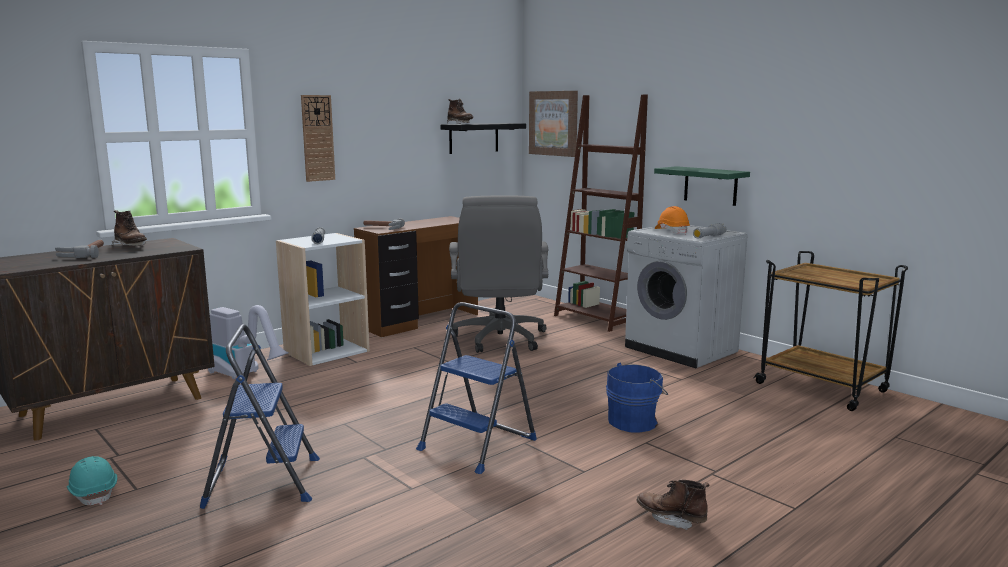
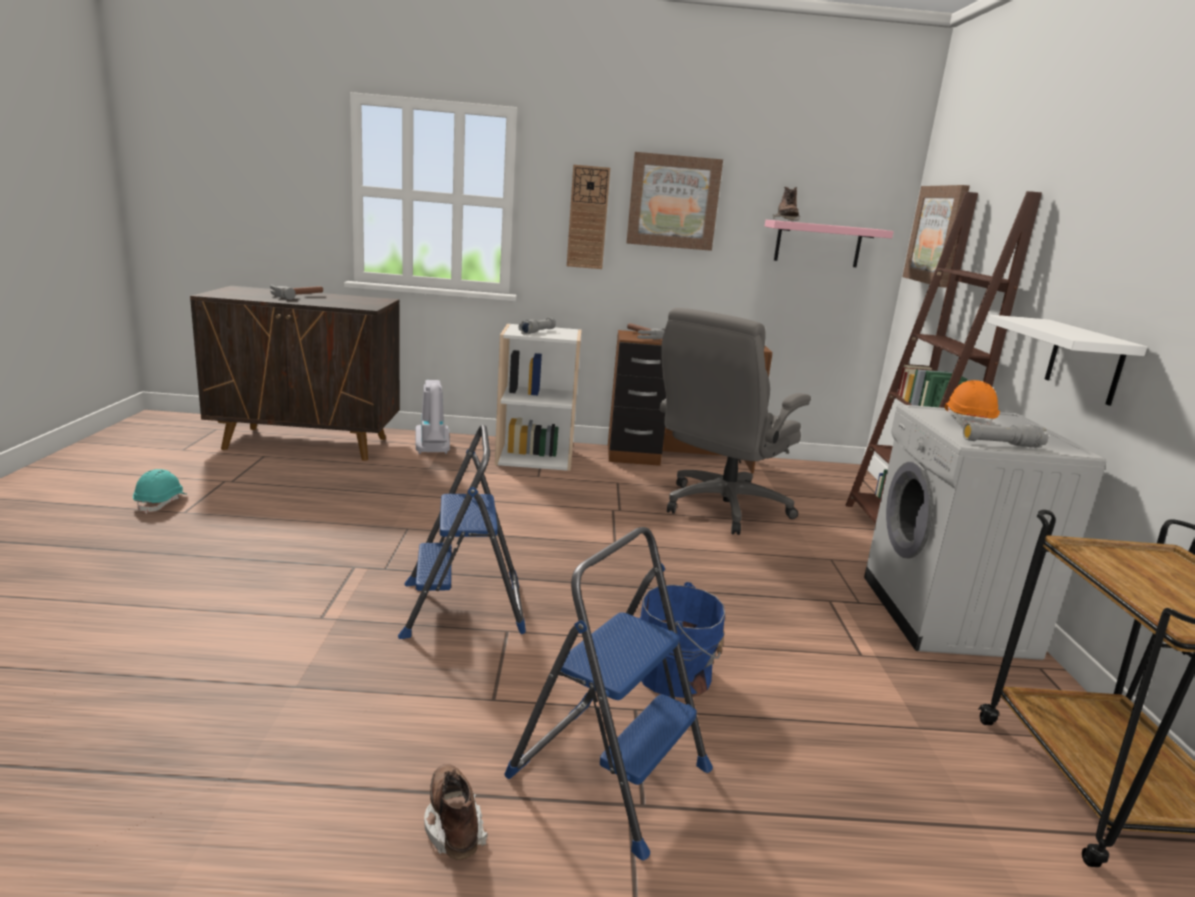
camera: 40 degrees right, 5 degrees up
brown boot [112,210,147,246] -> none
blue step ladder [200,324,320,509] -> blue step ladder moved to [504,527,713,860]
black shelf [440,123,526,154] -> pink shelf [765,220,894,267]
green shelf [654,166,750,206] -> white shelf [987,315,1147,406]
none -> picture [626,152,723,251]

